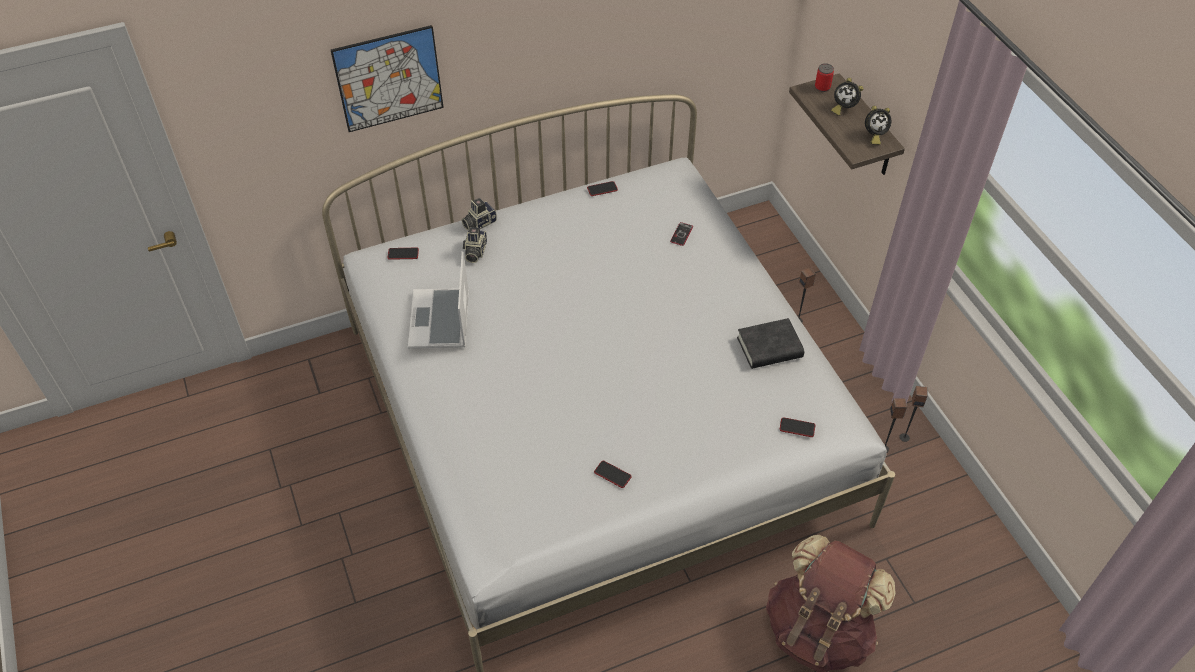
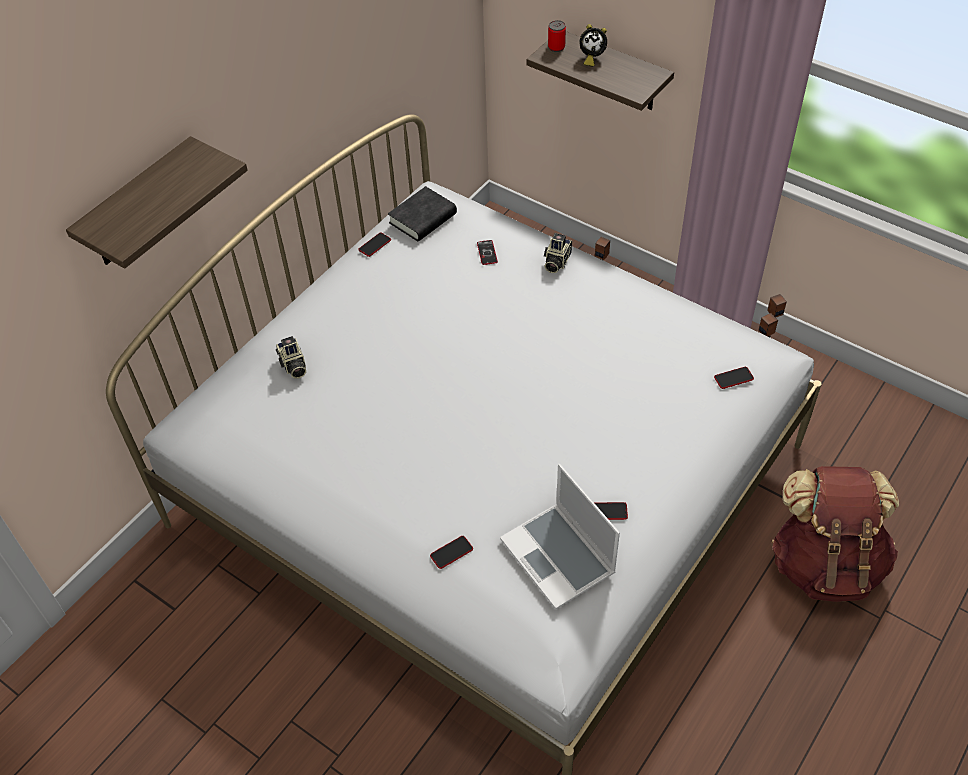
camera: 30 degrees left, 0 degrees up
picture [331,25,444,132] -> shelf [66,136,248,269]
phone [388,248,419,260] -> phone moved to [430,536,473,569]
laptop [408,251,469,348] -> laptop moved to [500,464,620,609]
camera [461,198,497,230] -> camera moved to [544,233,572,273]
black book [737,318,804,369] -> black book moved to [388,186,457,241]
alarm clock [865,106,891,145] -> none

